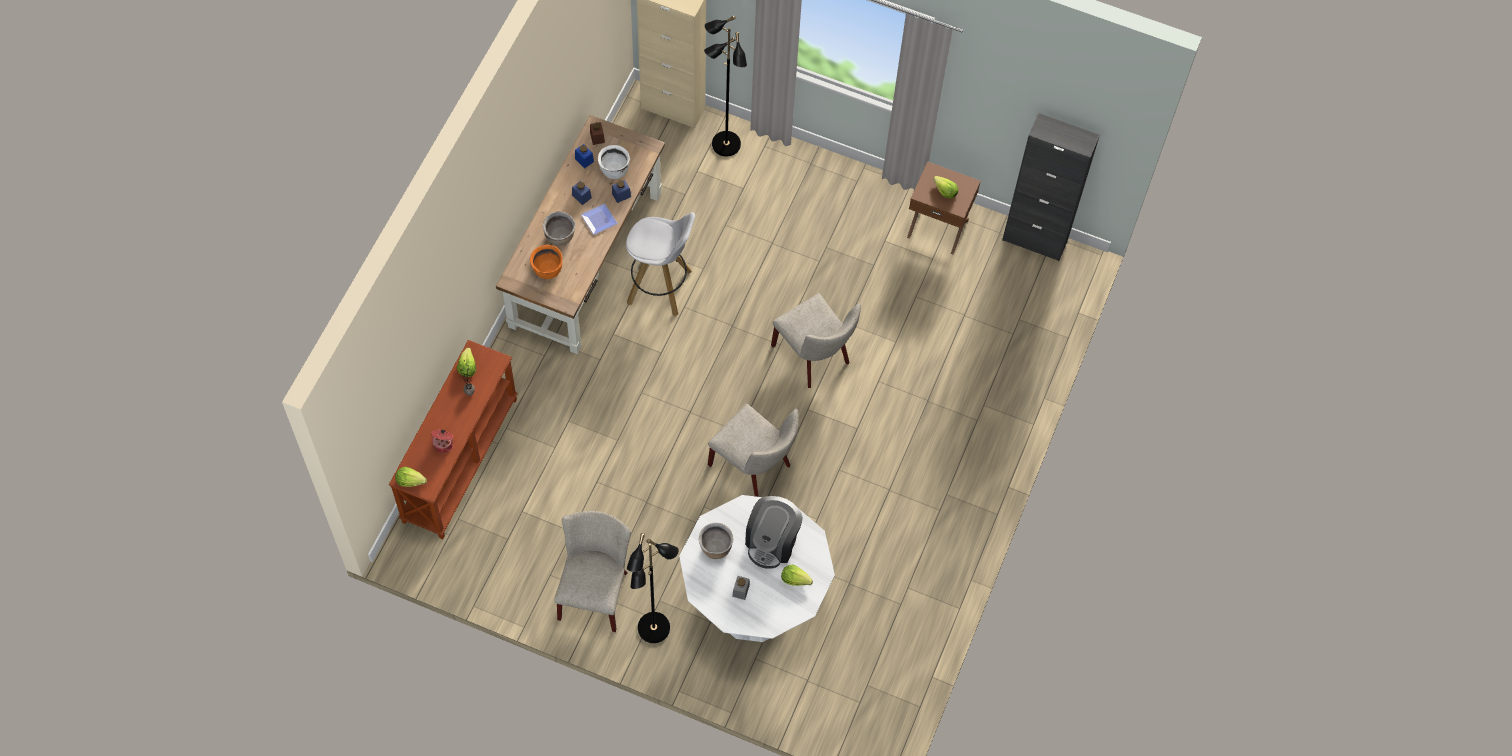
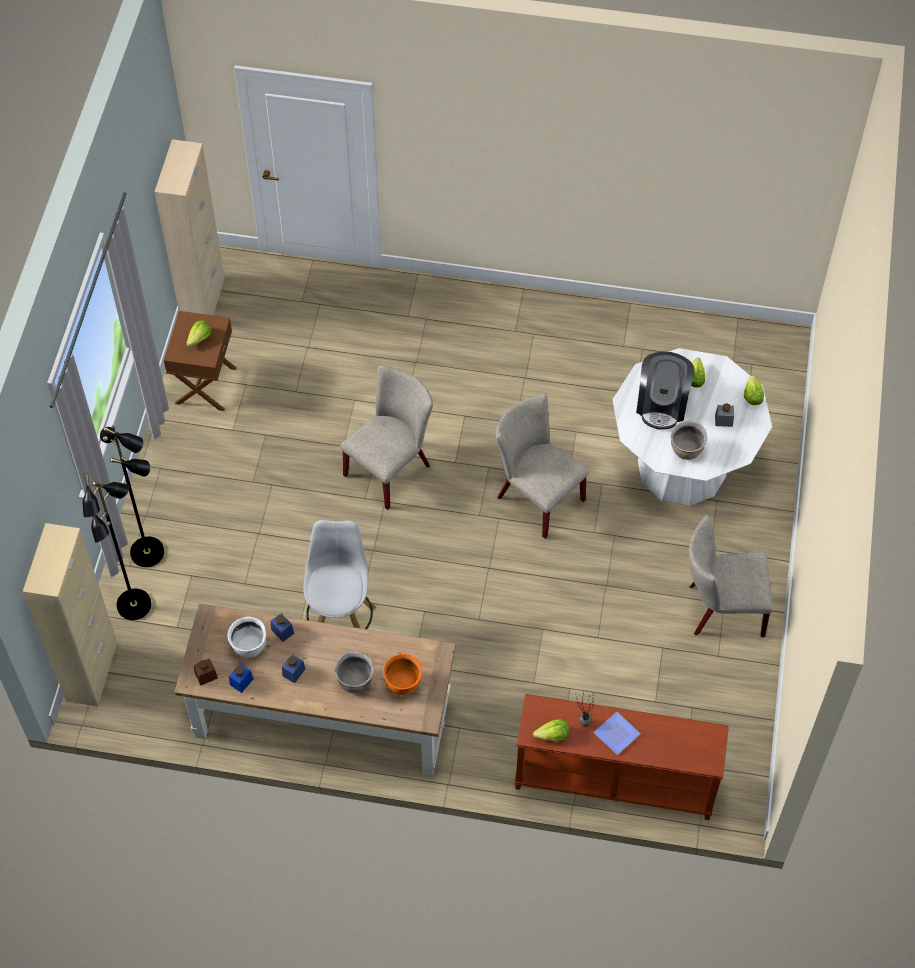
camera: 100 degrees left, 5 degrees down
lettuce [395,467,427,487] -> lettuce moved to [744,375,764,405]
cooking pot [431,429,454,453] -> none
plate [581,203,618,235] -> plate moved to [594,712,641,755]
black floor lamp [627,533,679,643] -> black floor lamp moved to [100,425,164,567]
beige chair [708,404,799,497] -> beige chair turned 75 degrees counterclockwise [496,393,589,539]
coffee machine [745,496,803,569] -> coffee machine turned 90 degrees clockwise [636,352,694,430]
black cabinet [1002,113,1100,261] -> beige cabinet [154,139,225,316]

